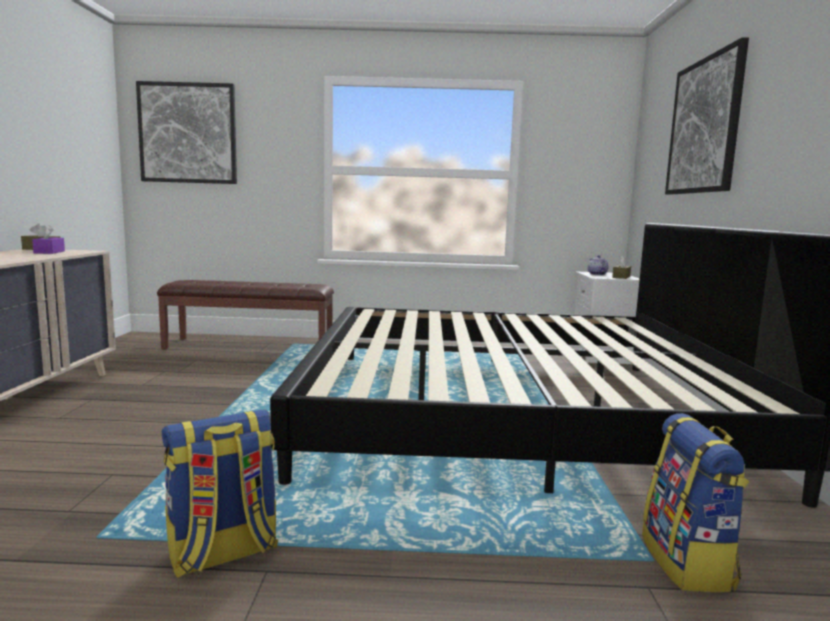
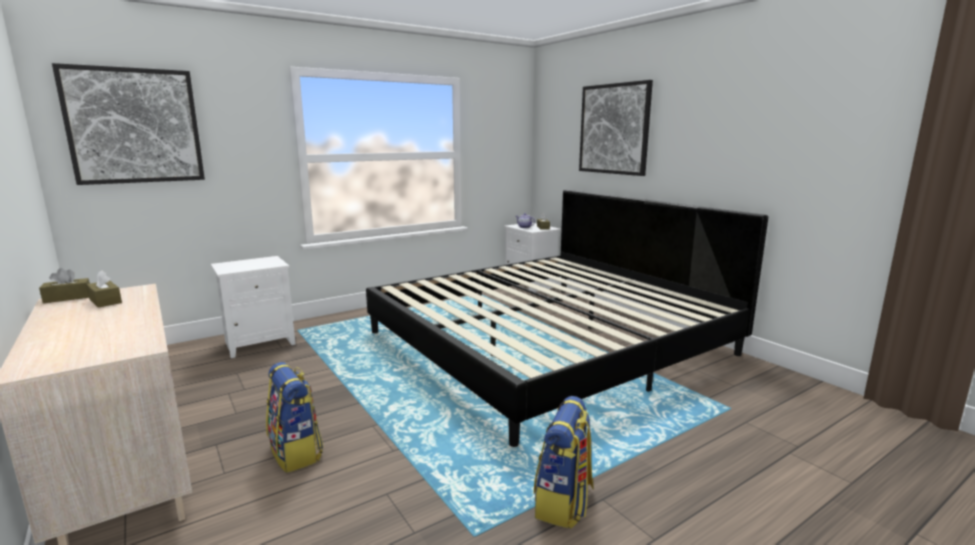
camera: 35 degrees left, 5 degrees up
purple tissue box [32,225,65,254] -> brown tissue box [86,270,122,308]
brown bench [157,280,334,349] -> white nightstand [211,256,296,358]
backpack [642,413,749,592] -> backpack moved to [266,362,324,473]

